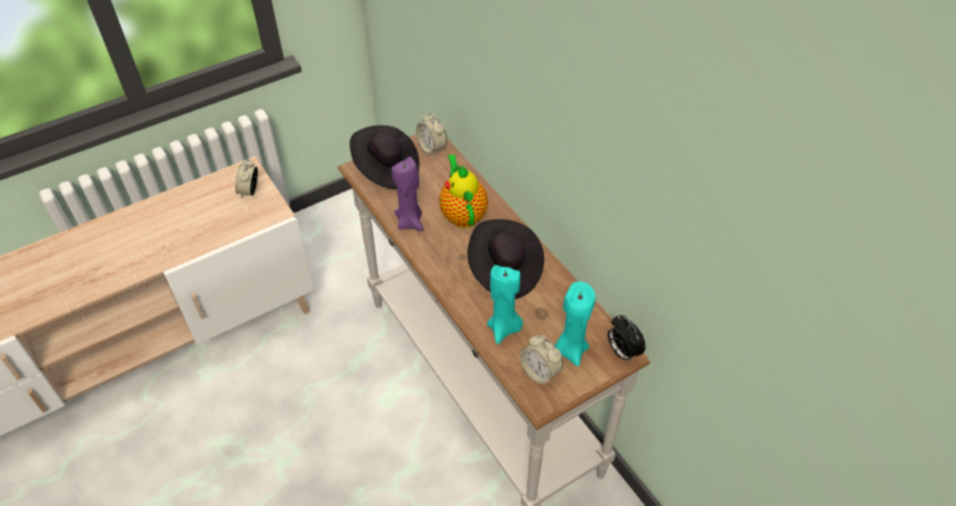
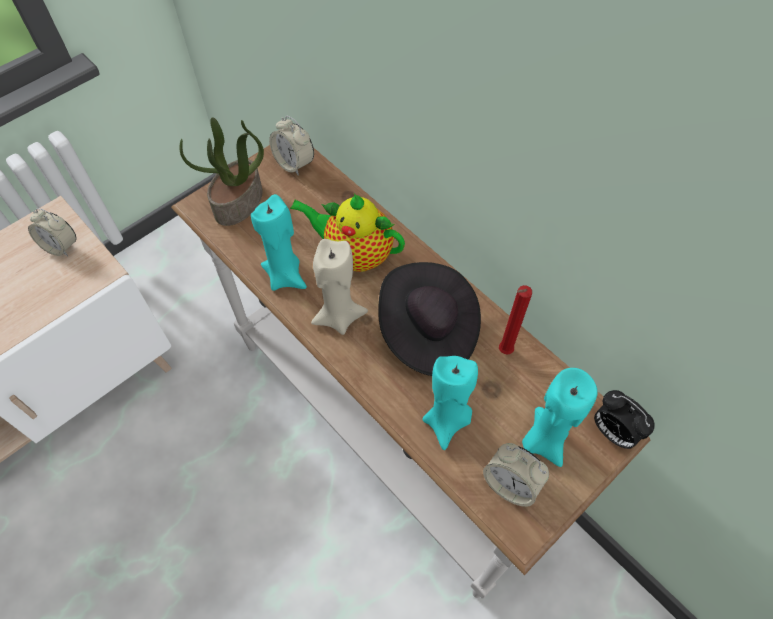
camera: 10 degrees left, 10 degrees up
alarm clock [235,159,258,198] -> alarm clock turned 60 degrees counterclockwise [28,208,76,256]
black hat [350,125,419,189] -> potted plant [179,117,264,226]
purple candle [391,157,424,231] -> turquoise candle [251,194,307,291]
teapot [439,154,488,228] -> teapot turned 45 degrees counterclockwise [290,194,405,272]
none -> beige candle [311,239,368,335]
none -> red candle [499,285,532,355]

